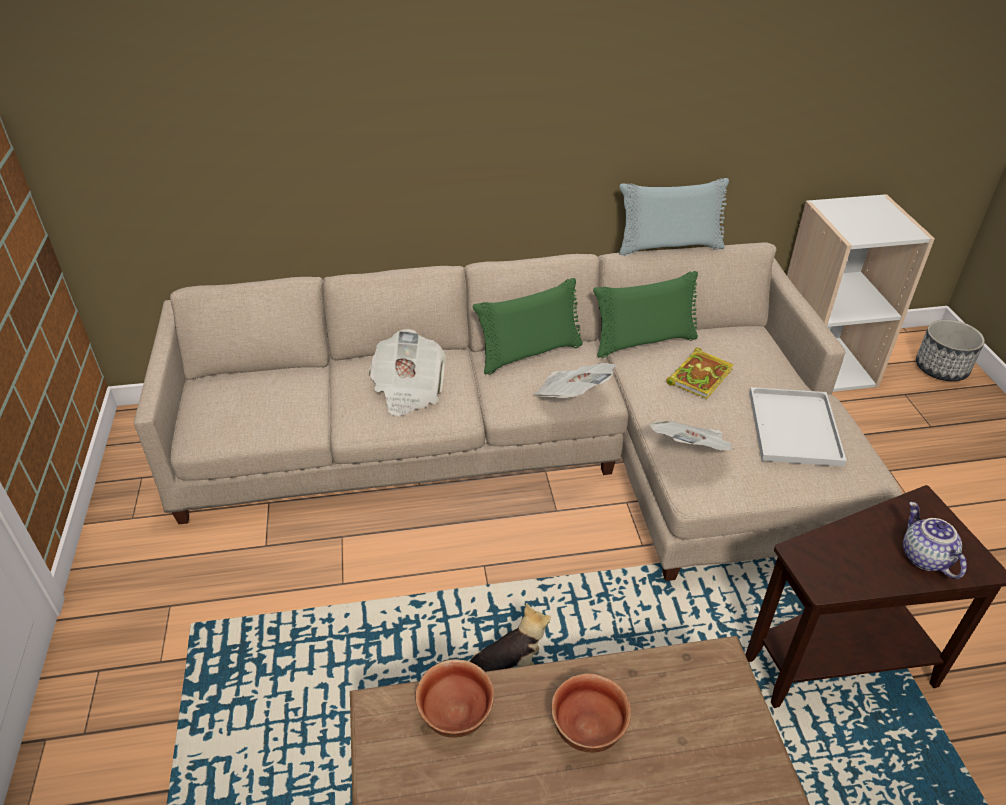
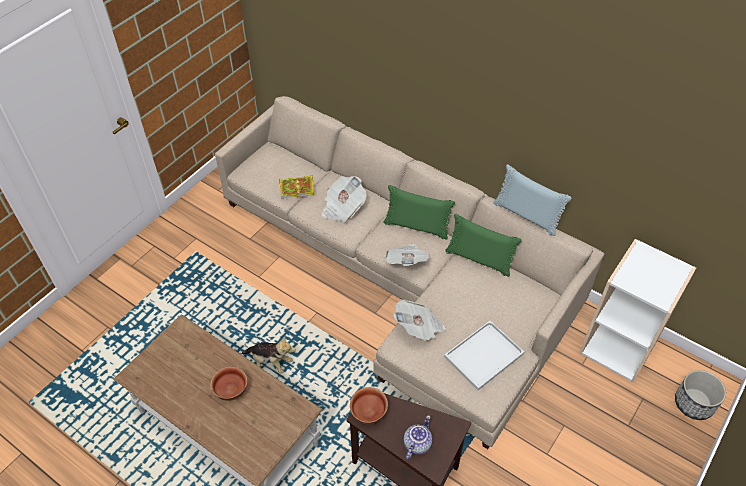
camera: 45 degrees right, 10 degrees up
bowl [415,659,494,738] -> bowl moved to [350,387,388,424]
book [666,348,734,399] -> book moved to [279,175,315,199]

